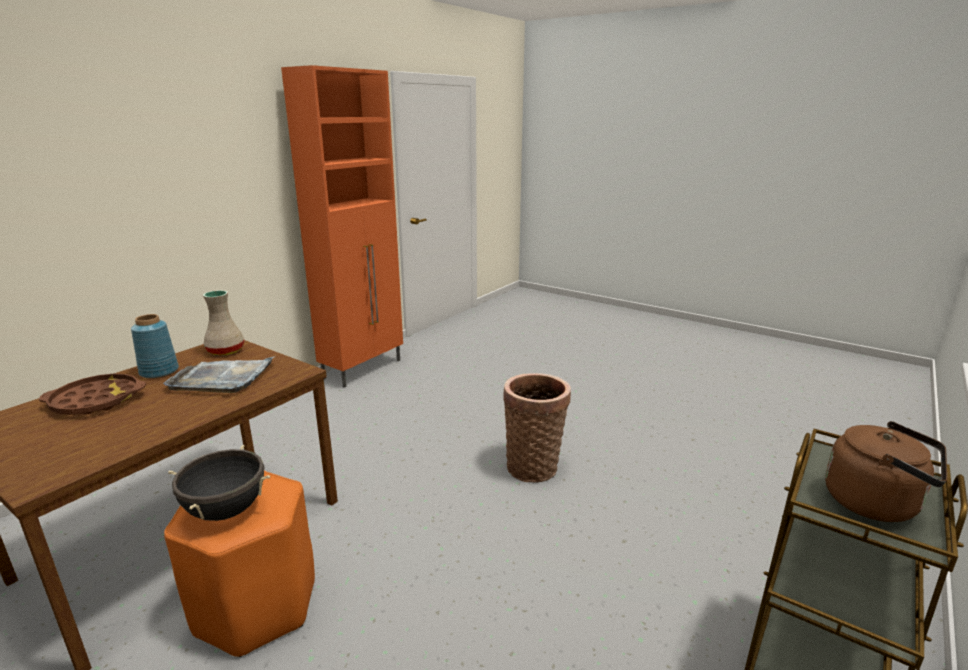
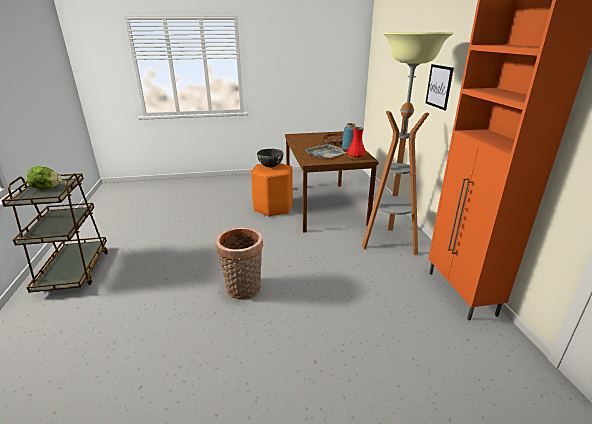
camera: 135 degrees right, 5 degrees up
beige vase [203,290,244,356] -> red vase [347,127,366,159]
brown kettle [825,421,947,522] -> lettuce [26,166,62,189]
none -> floor lamp [362,32,453,256]
none -> picture [426,64,454,110]

